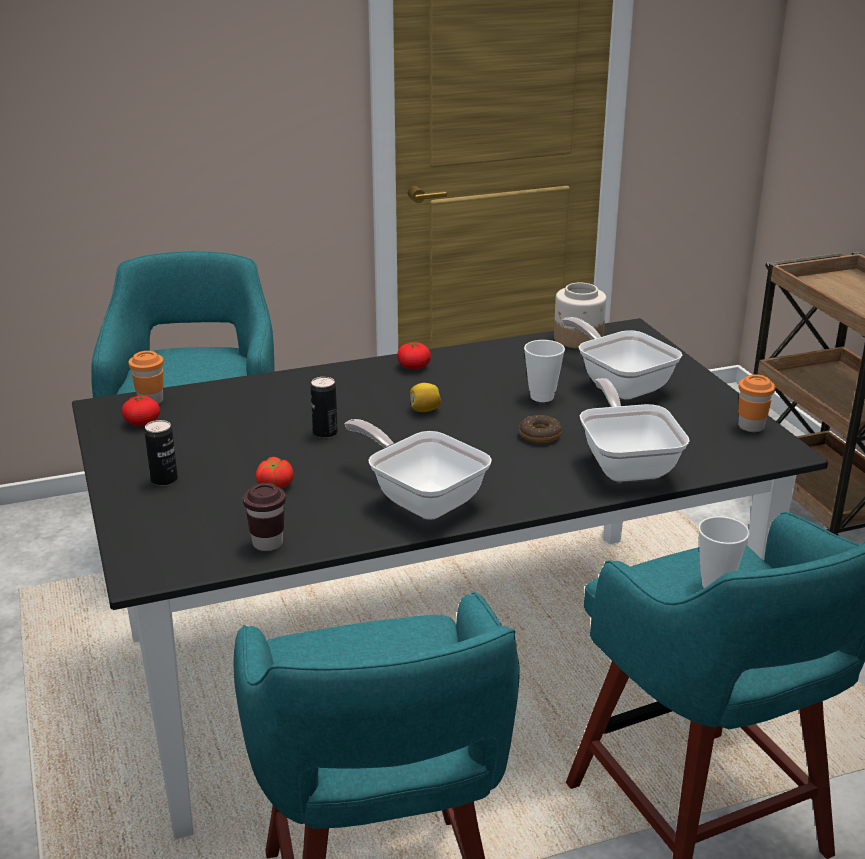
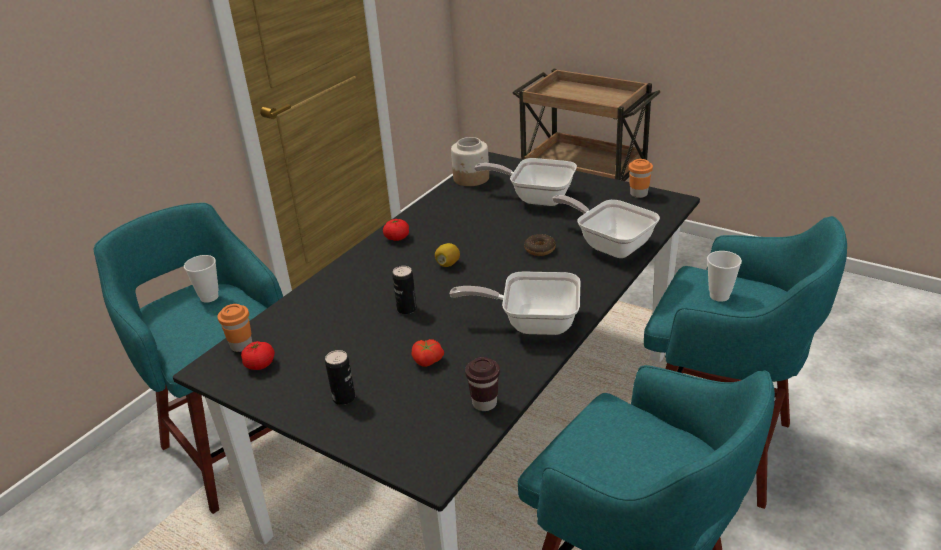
camera: 35 degrees left, 5 degrees up
cup [524,340,565,402] -> cup moved to [184,255,219,303]

